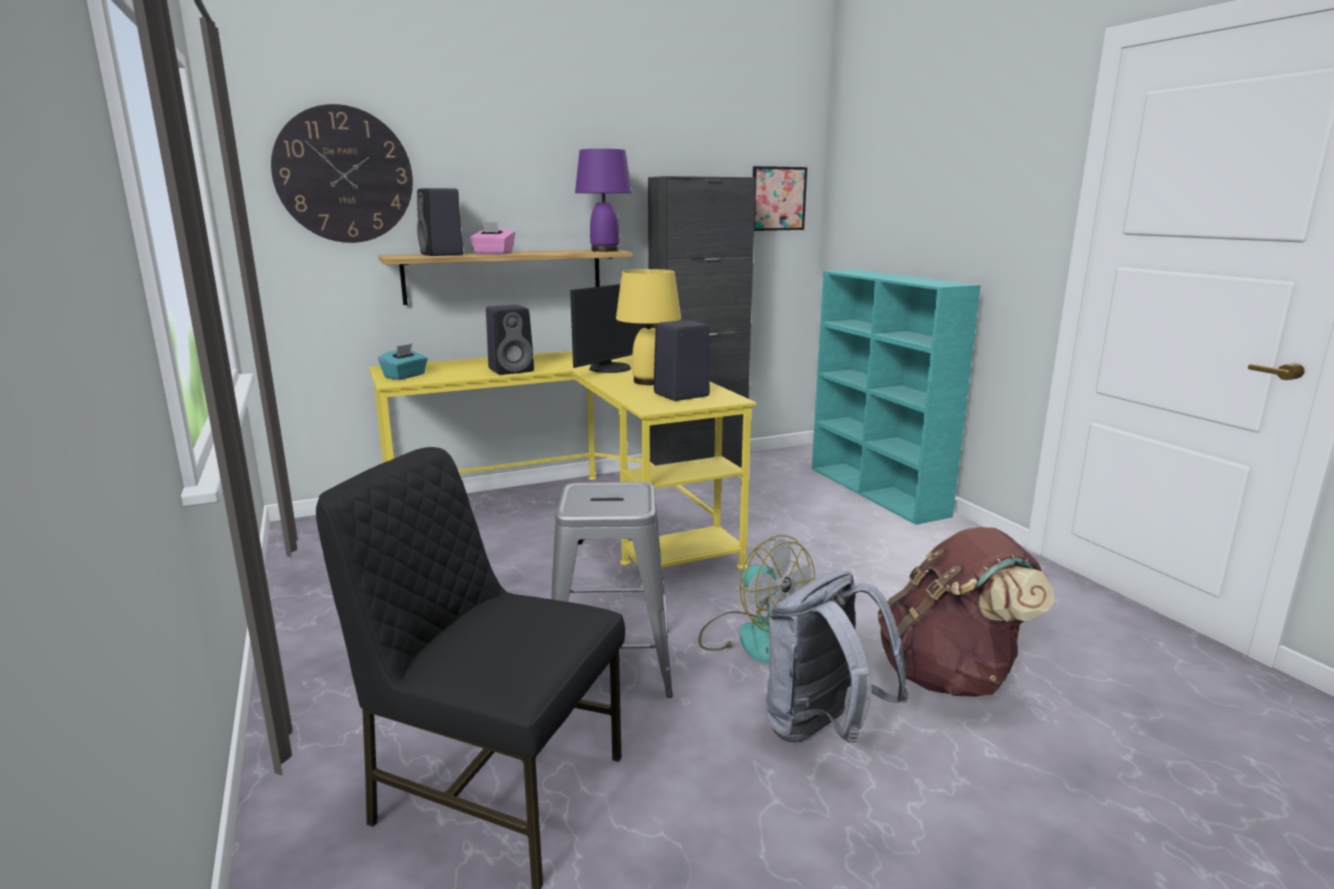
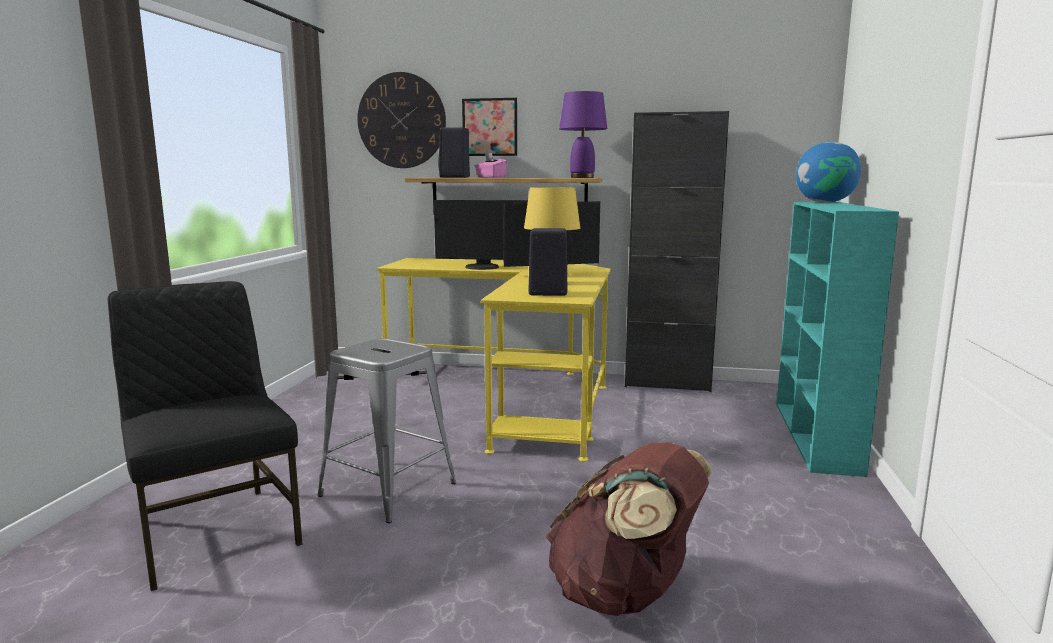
camera: 35 degrees right, 5 degrees down
turquoise tissue box [378,344,428,380] -> none
black speaker [486,305,534,375] -> monitor [434,200,528,270]
fan [699,535,815,663] -> none
picture [753,166,807,231] -> picture moved to [462,98,517,156]
grey backpack [765,571,908,743] -> none
none -> globe [796,142,861,203]

